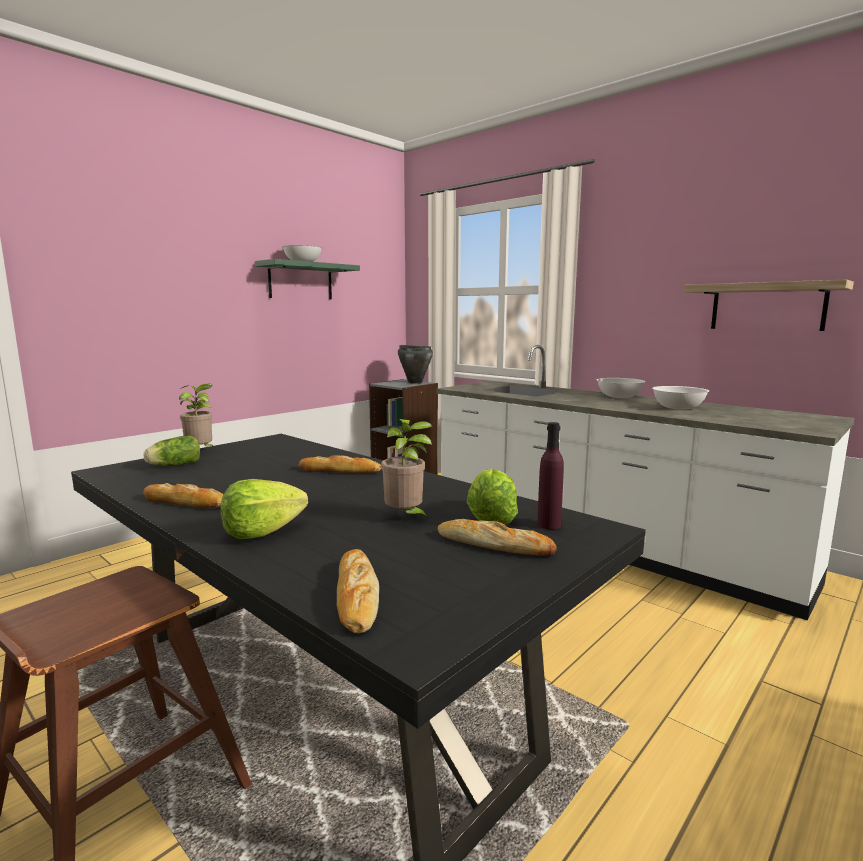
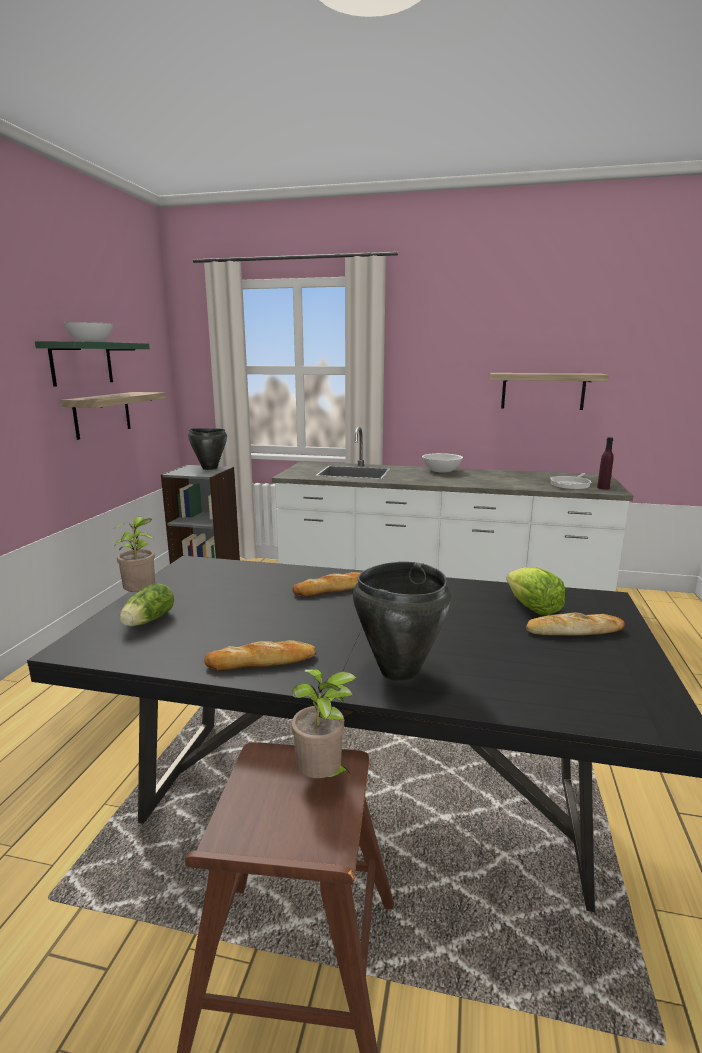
camera: 30 degrees left, 5 degrees up
lettuce [221,479,308,539] -> black cooking pot [353,562,451,681]
bread [337,549,379,633] -> none
potted plant [381,419,432,521] -> potted plant moved to [291,669,357,778]
purple bottle [537,422,564,529] -> purple bottle moved to [597,437,614,490]
white bowl [652,386,709,410] -> none
none -> shelf [61,392,165,440]
none -> frying pan [550,473,592,489]

